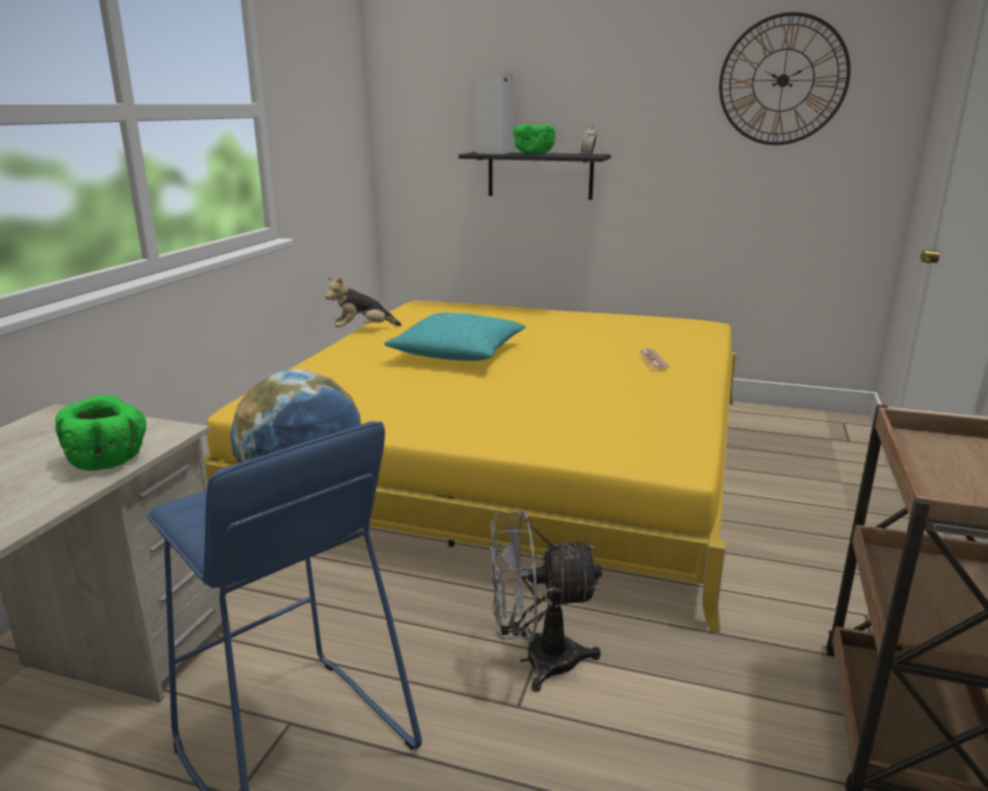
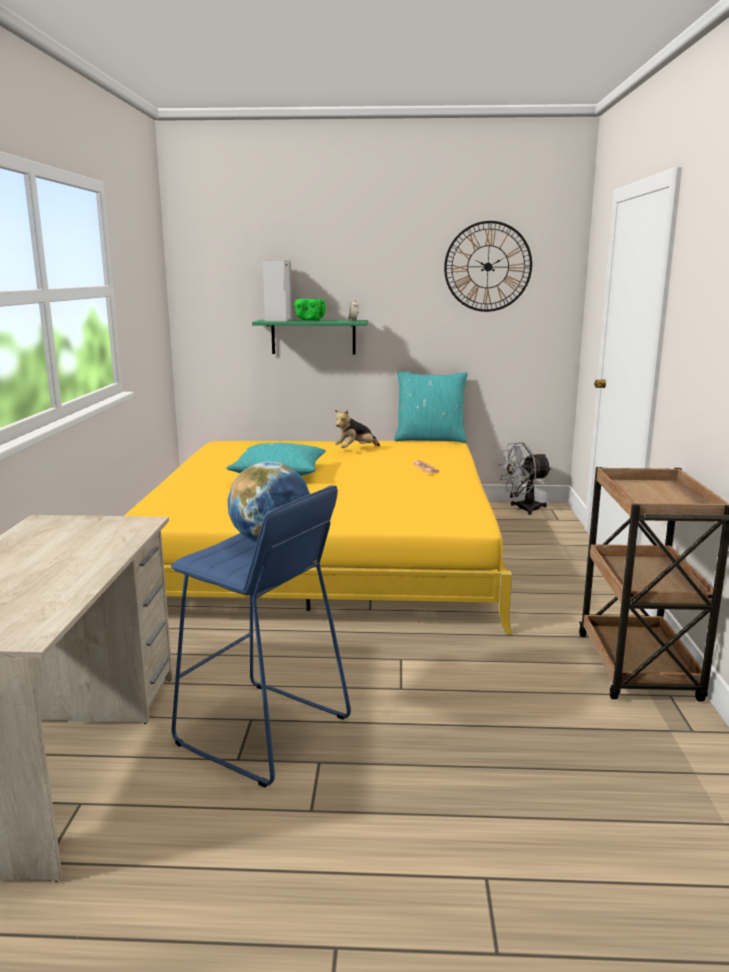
camera: 15 degrees left, 5 degrees down
green bowl [55,395,146,471] -> none
plush toy [325,277,401,327] -> plush toy moved to [335,409,380,448]
black shelf [459,152,611,200] -> green shelf [252,320,368,354]
grey fan [490,510,602,692] -> grey fan moved to [498,442,552,515]
none -> turquoise pillow [394,371,468,443]

